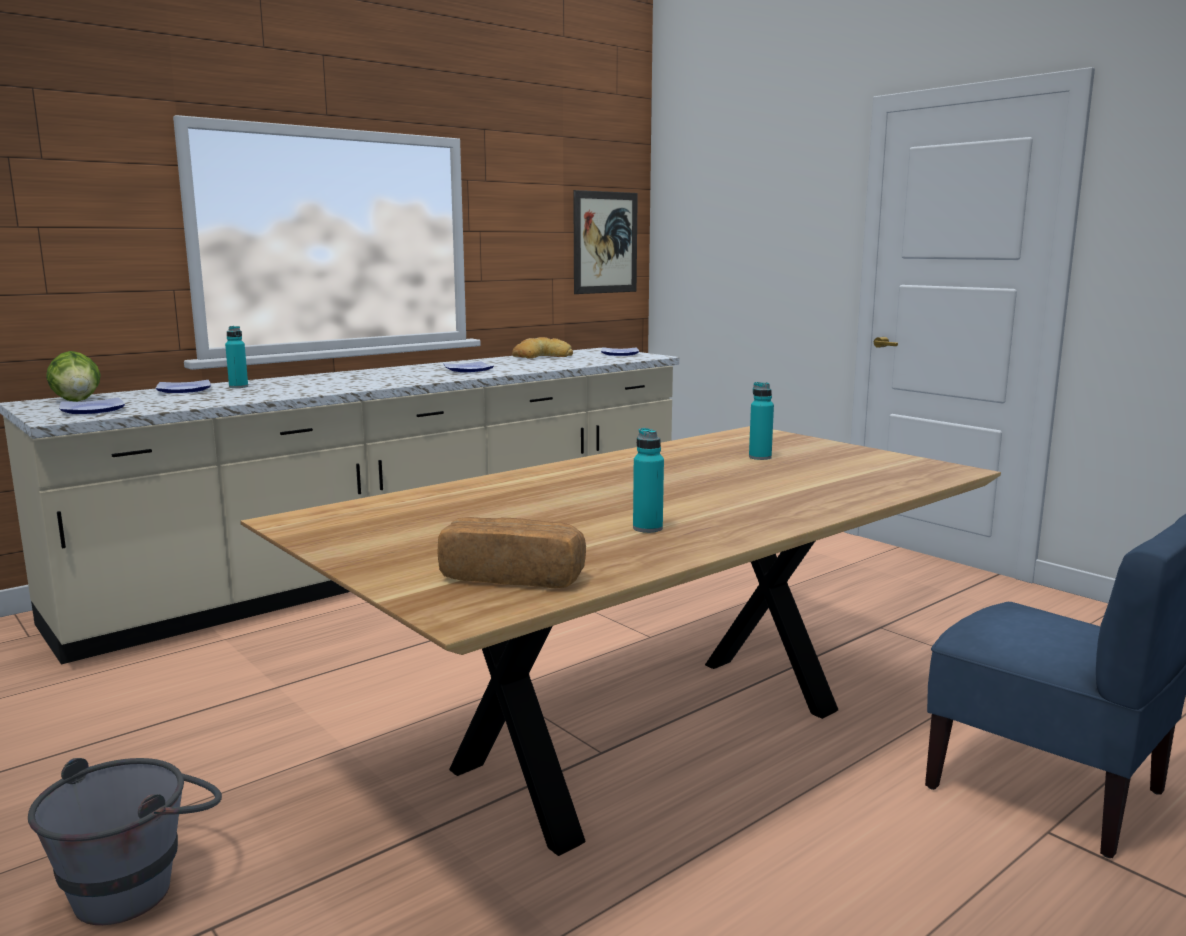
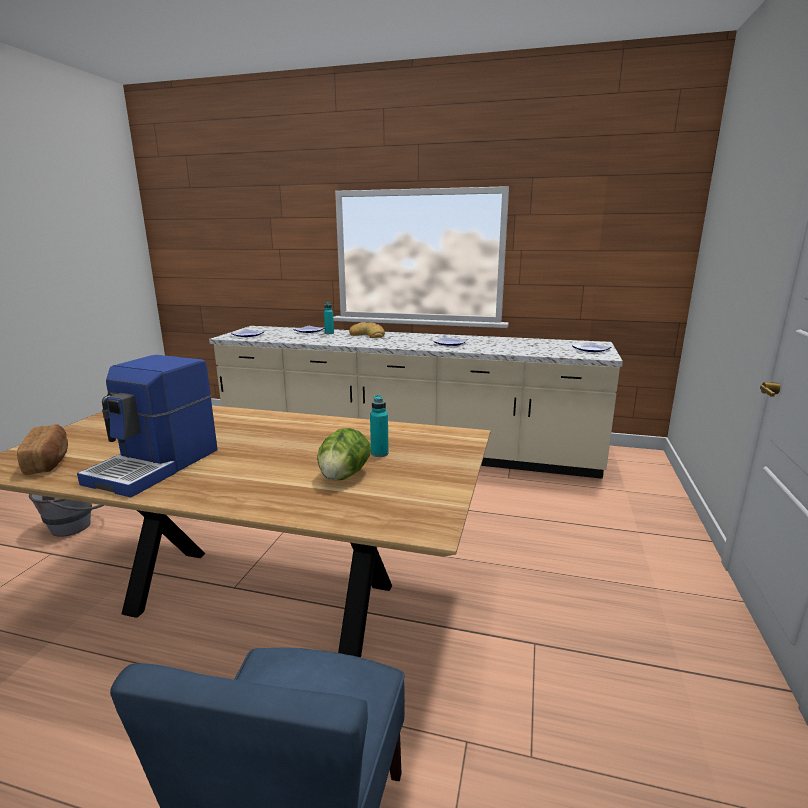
camera: 55 degrees right, 5 degrees up
lettuce [46,351,101,402] -> lettuce moved to [317,428,371,481]
bread [512,337,573,359] -> bread moved to [349,322,385,338]
picture [573,190,638,294] -> none
turquoise bottle [633,428,664,533] -> coffee machine [77,355,218,498]

